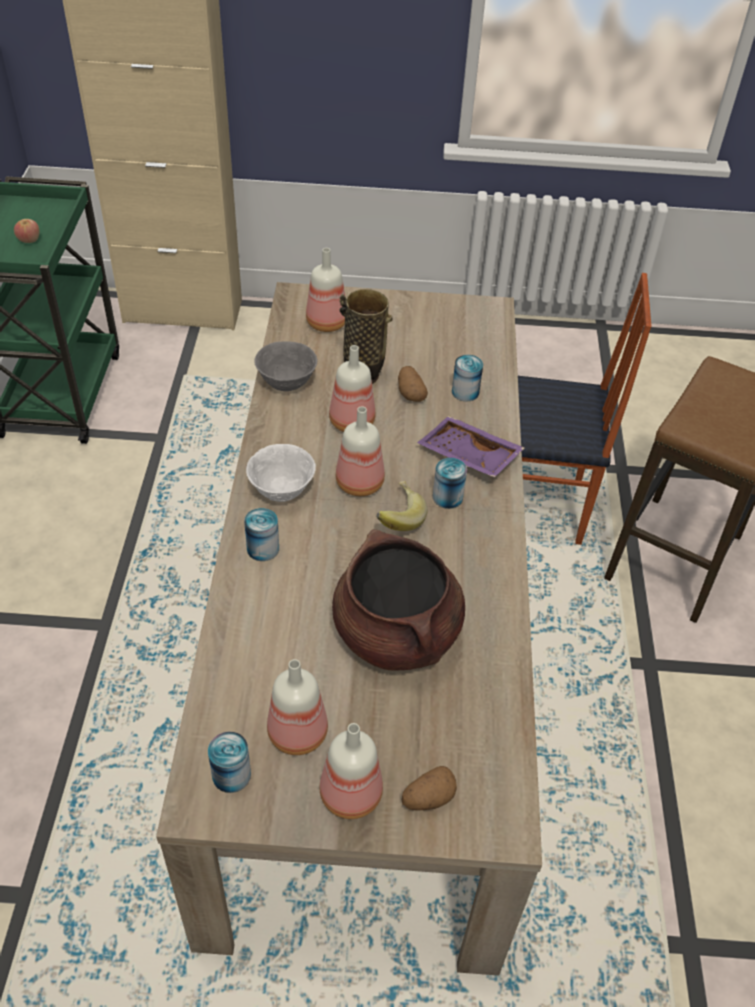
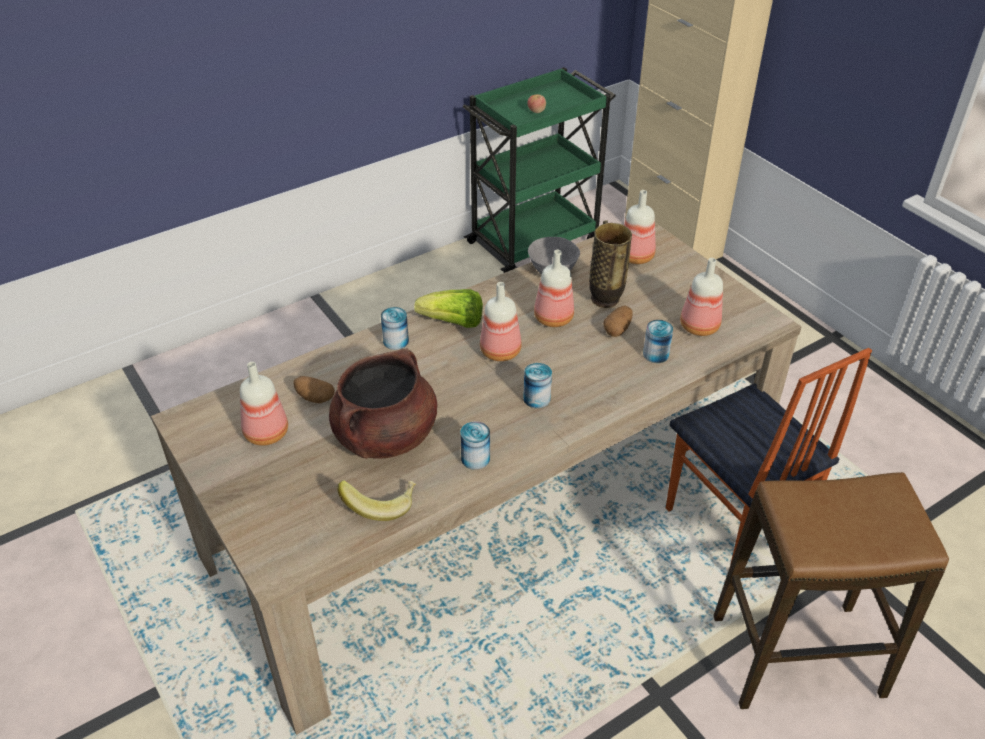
camera: 55 degrees right, 5 degrees down
can [208,732,251,793] -> can moved to [460,421,490,470]
white bowl [246,444,316,502] -> lettuce [414,289,483,328]
bottle [319,723,383,819] -> bottle moved to [680,258,723,336]
banana [376,481,428,531] -> banana moved to [338,480,416,521]
potato [402,766,457,811] -> potato moved to [293,376,335,403]
purple tray [417,416,524,478] -> none

